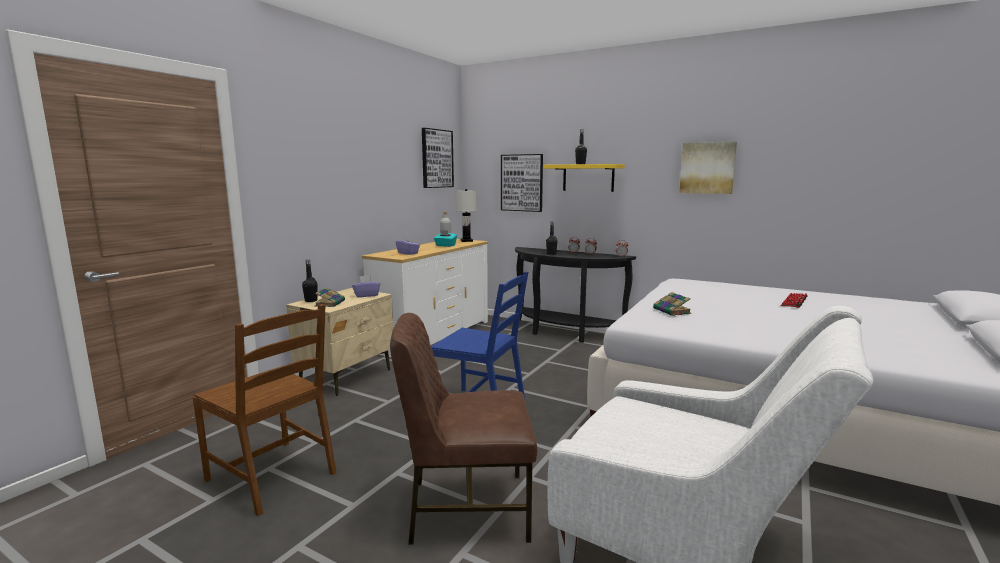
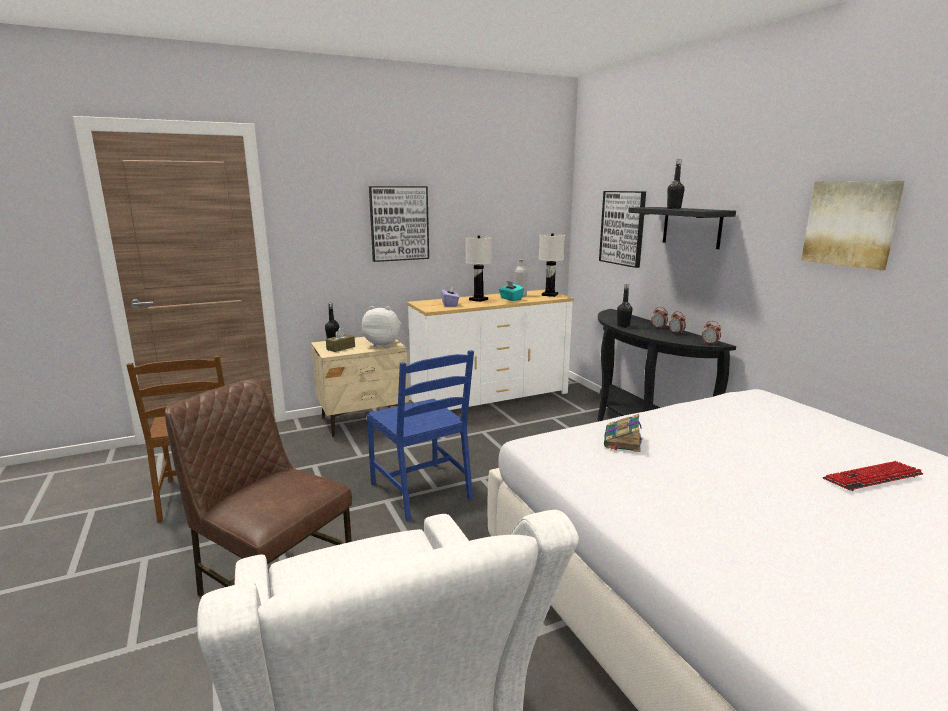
camera: 35 degrees right, 5 degrees up
book [314,287,345,307] -> brown tissue box [326,327,355,352]
purple tissue box [352,275,380,298] -> plush toy [362,306,401,348]
picture [422,128,454,188] -> picture moved to [369,186,429,262]
yellow shelf [544,164,625,192] -> black shelf [629,207,736,249]
none -> white table lamp [465,236,492,302]

